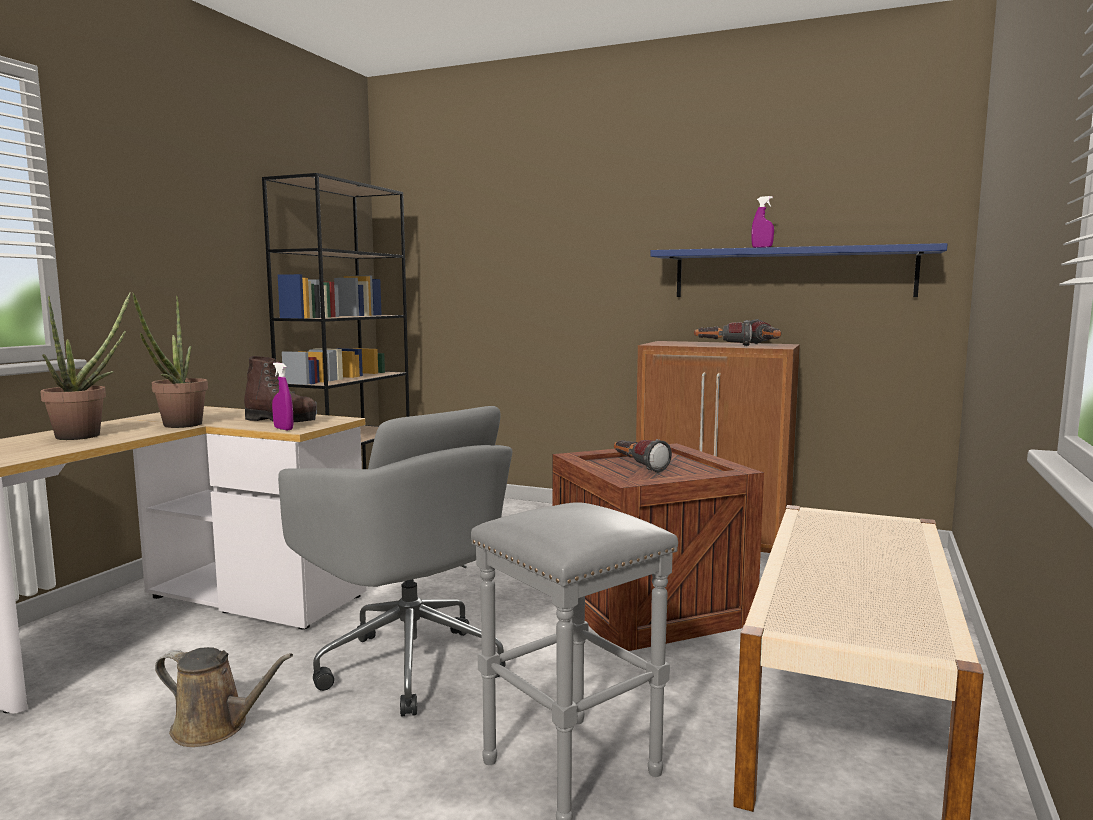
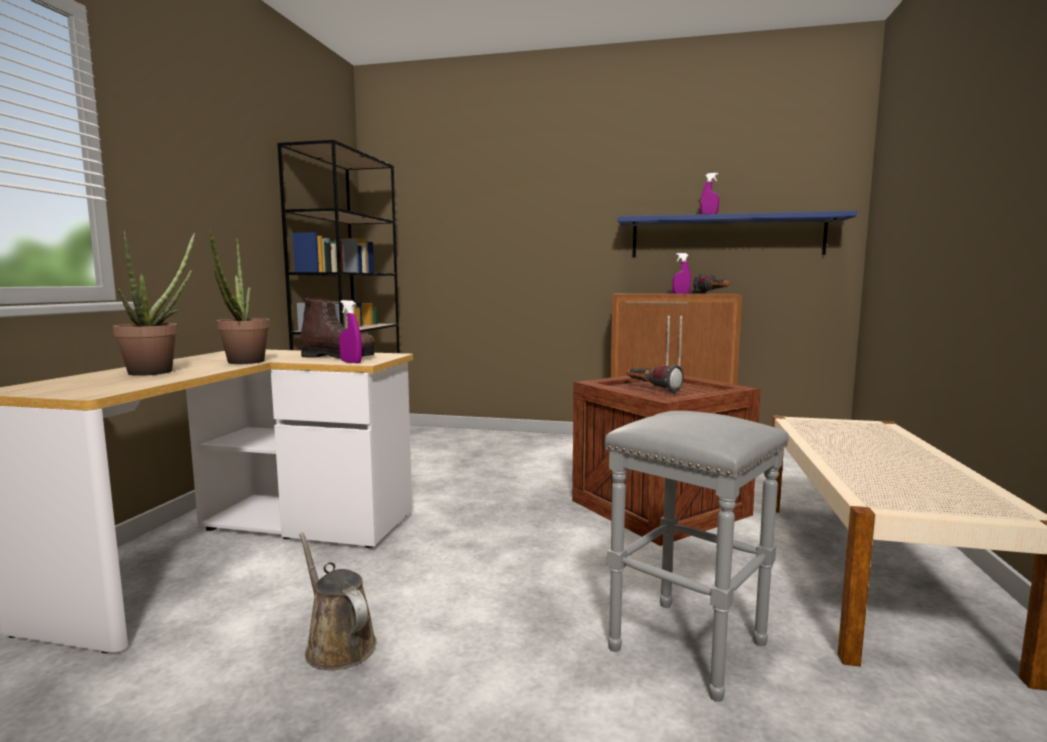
camera: 10 degrees left, 0 degrees up
brown watering can [155,647,293,747] -> brown watering can turned 135 degrees counterclockwise [299,532,376,670]
grey office chair [278,406,512,716] -> none
flashlight [694,320,752,346] -> purple spray bottle [673,253,691,294]

